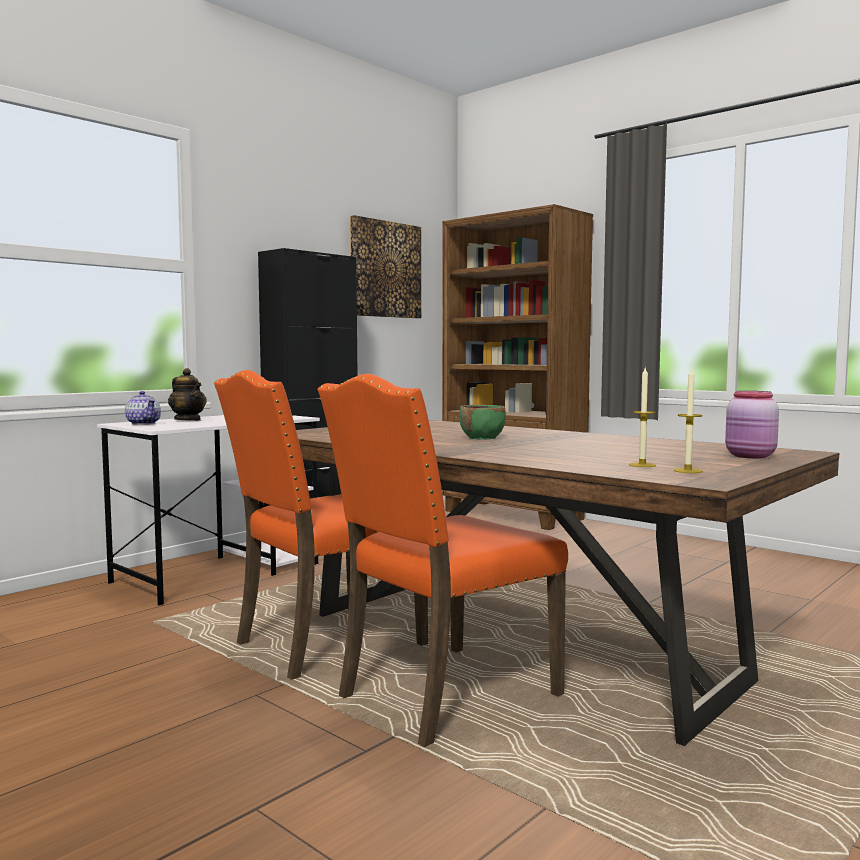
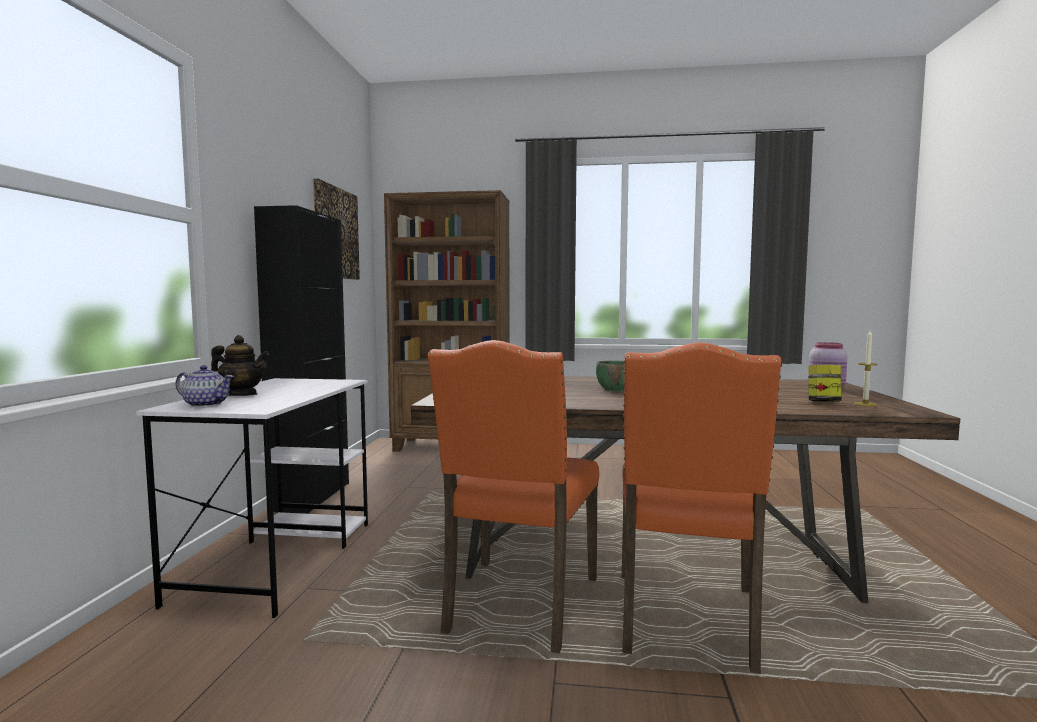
camera: 35 degrees left, 0 degrees up
candle [629,368,656,467] -> jar [808,365,842,402]

